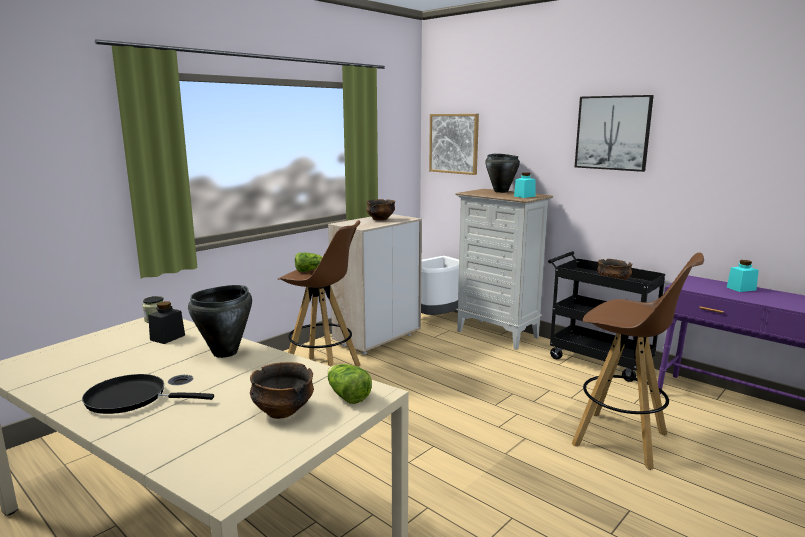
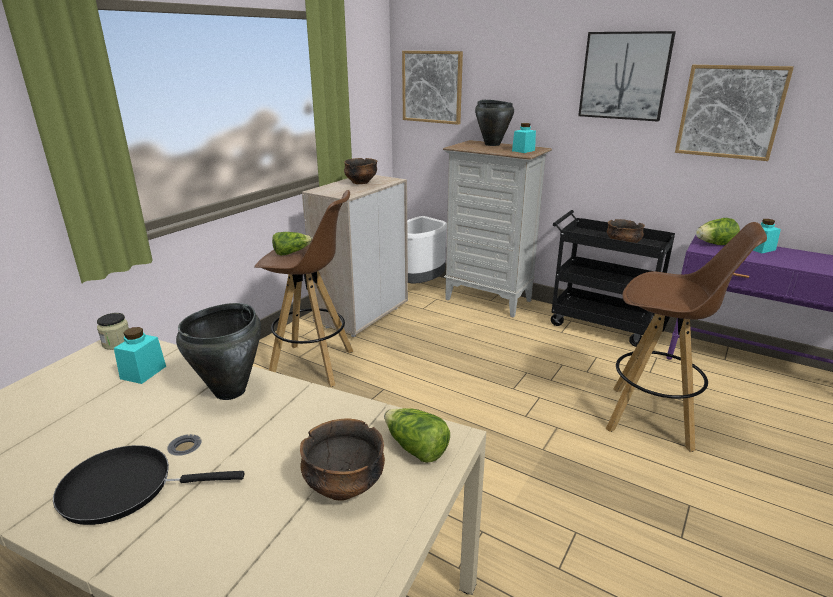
camera: 10 degrees left, 10 degrees up
black jar [148,301,185,344] -> turquoise jar [114,327,166,384]
none -> picture [675,65,794,161]
none -> lettuce [696,218,740,245]

